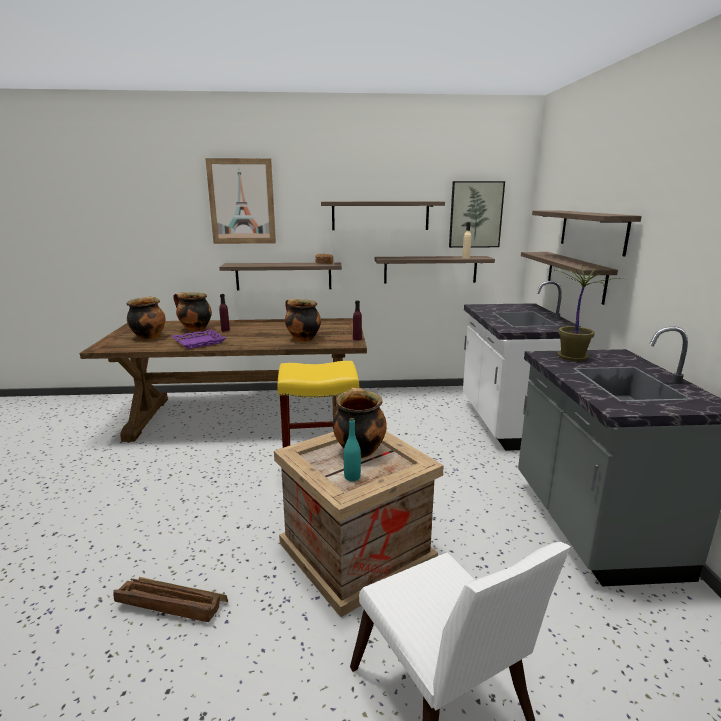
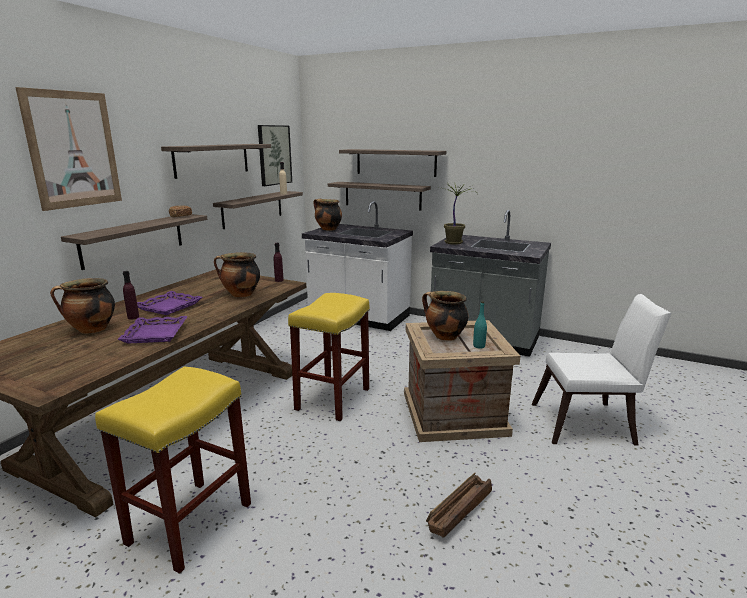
camera: 60 degrees left, 0 degrees up
cooking pot [127,297,165,340] -> cooking pot moved to [313,199,342,231]
none -> yellow stool [95,367,251,574]
none -> purple tray [137,291,202,315]

